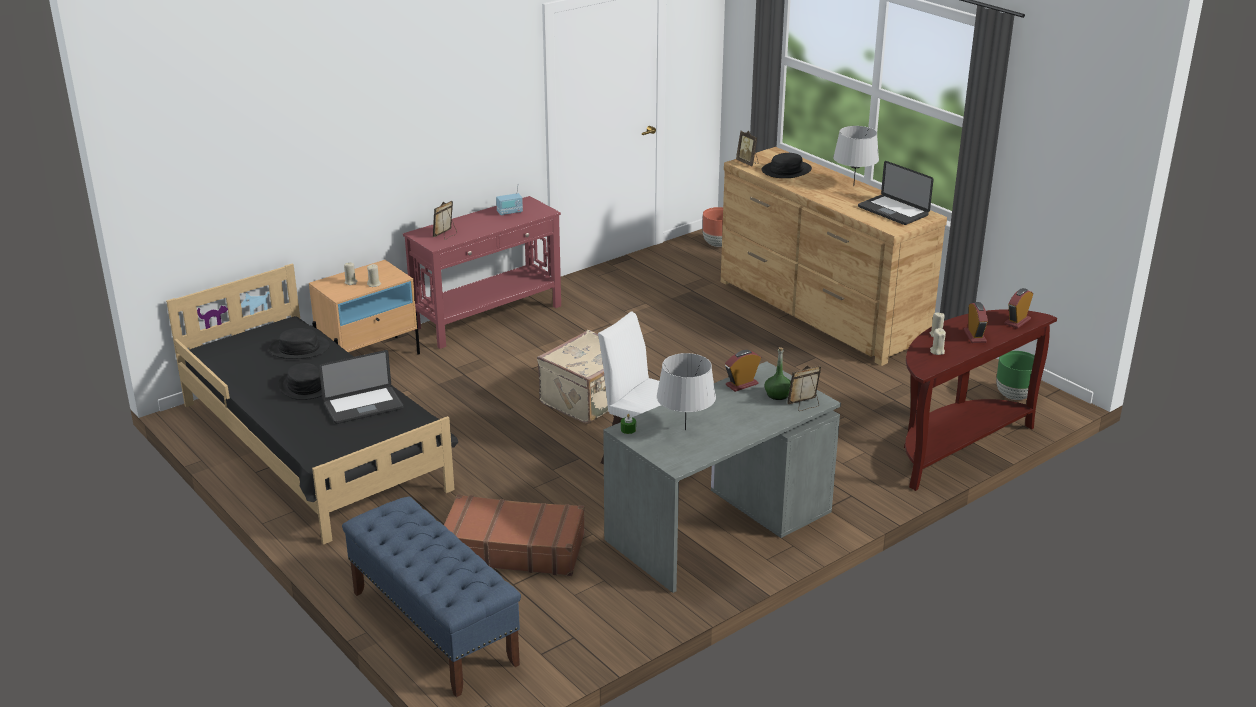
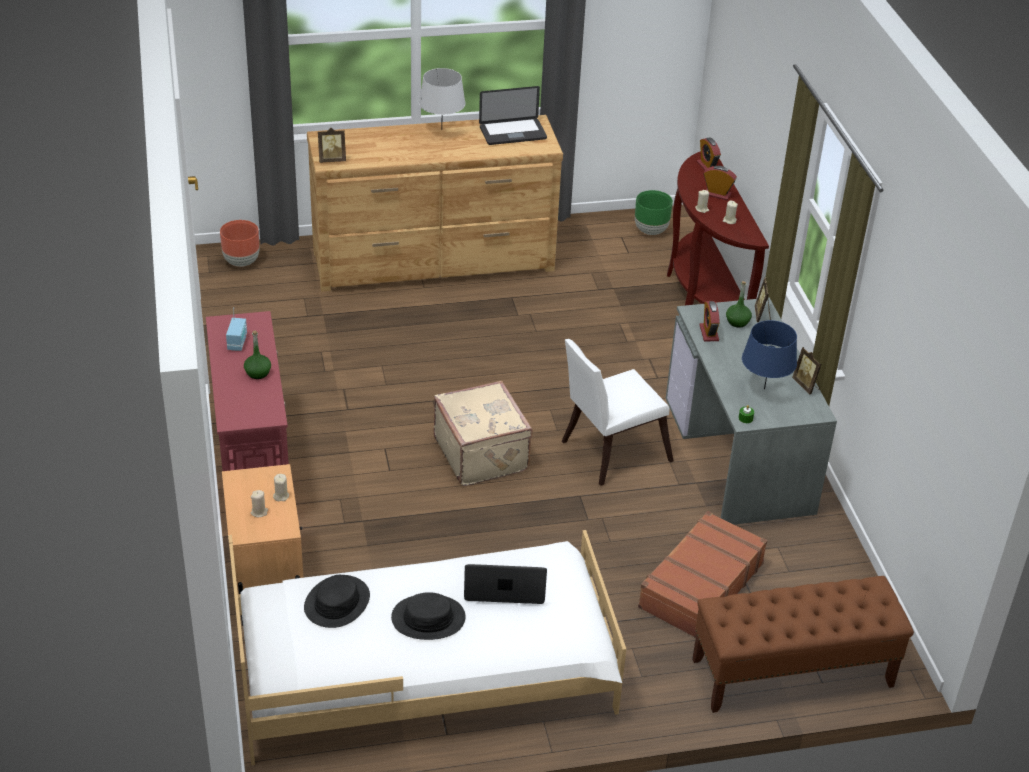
camera: 65 degrees left, 10 degrees up
black bed [166,264,458,545] -> white bed [228,530,626,766]
laptop [319,350,403,424] -> laptop turned 90 degrees counterclockwise [464,564,547,604]
blue bench [342,496,521,697] -> brown bench [692,576,914,713]
picture frame [433,201,457,240] -> picture frame moved to [792,347,821,395]
grey table lamp [656,353,716,430] -> blue table lamp [742,320,797,389]
black hat [761,153,812,178] -> none
none -> green bottle [244,331,271,379]

